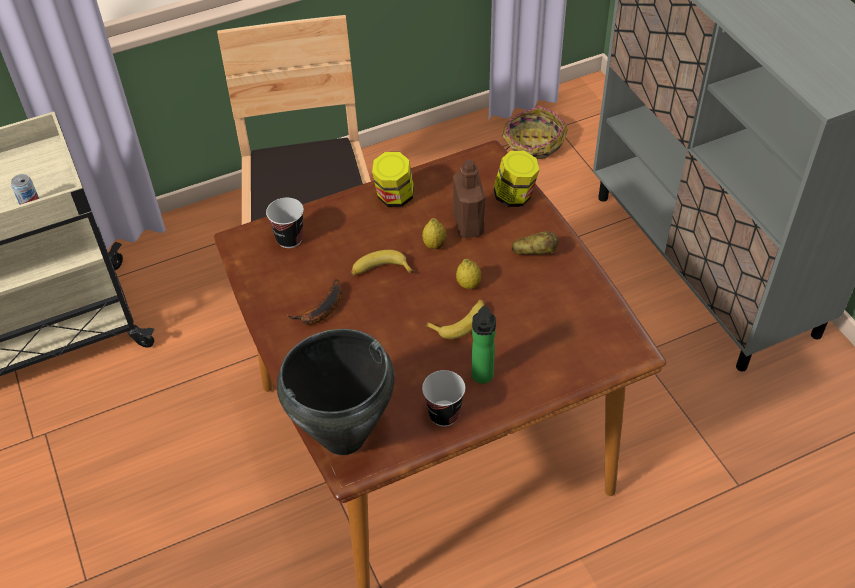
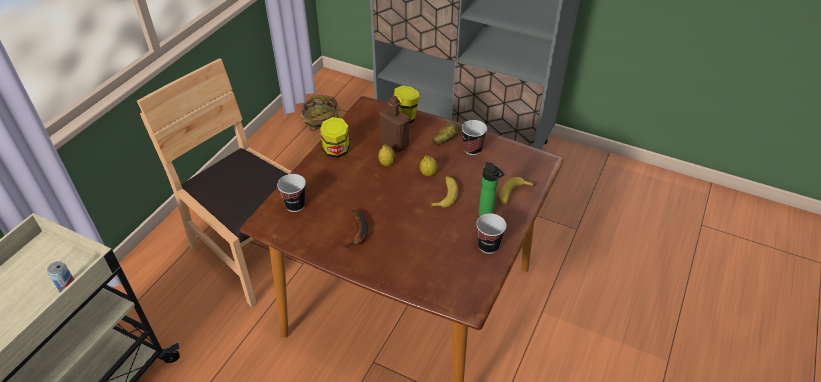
camera: 40 degrees left, 5 degrees down
black cooking pot [277,329,395,455] -> none
banana [351,250,414,276] -> banana moved to [499,177,535,205]
none -> cup [462,120,487,155]

